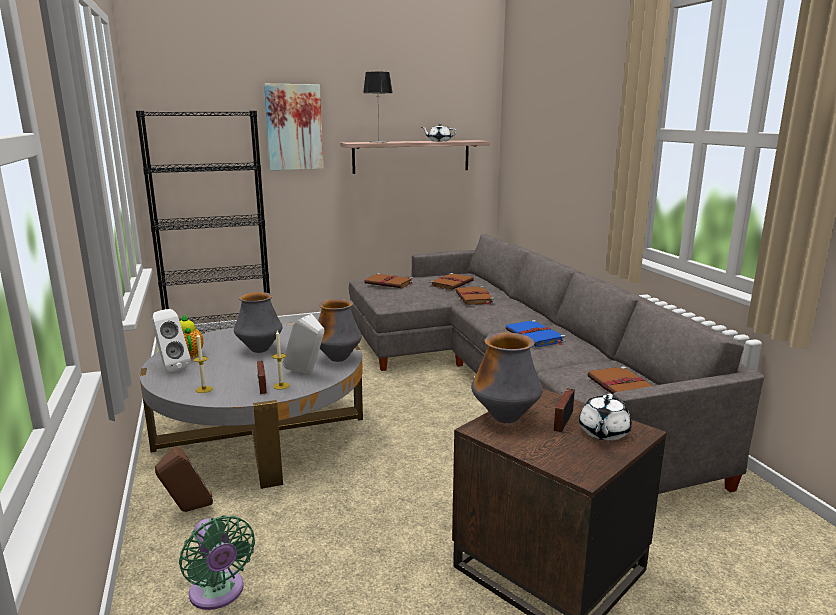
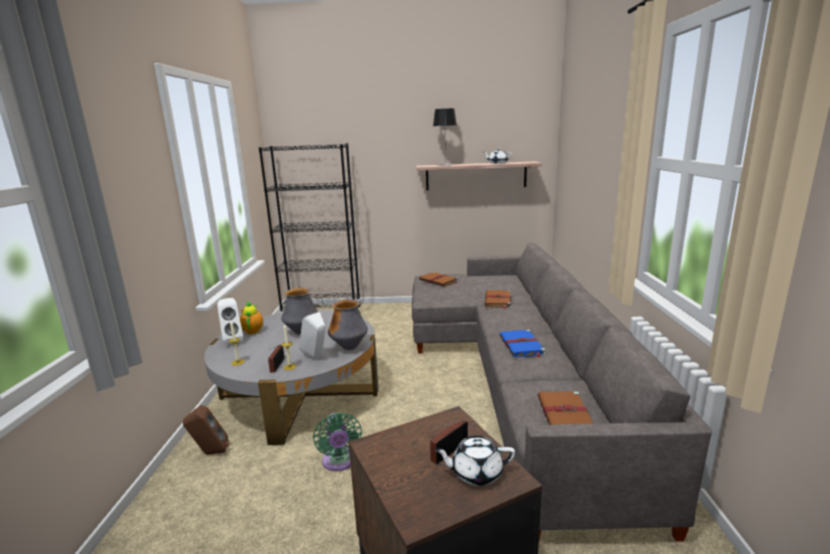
camera: 20 degrees right, 0 degrees up
green fan [179,515,255,610] -> green fan moved to [313,412,362,471]
picture [264,84,324,170] -> none
brown book [429,273,474,290] -> none
vase [471,333,543,423] -> none
white teapot [579,394,632,441] -> white teapot turned 45 degrees clockwise [434,436,515,486]

